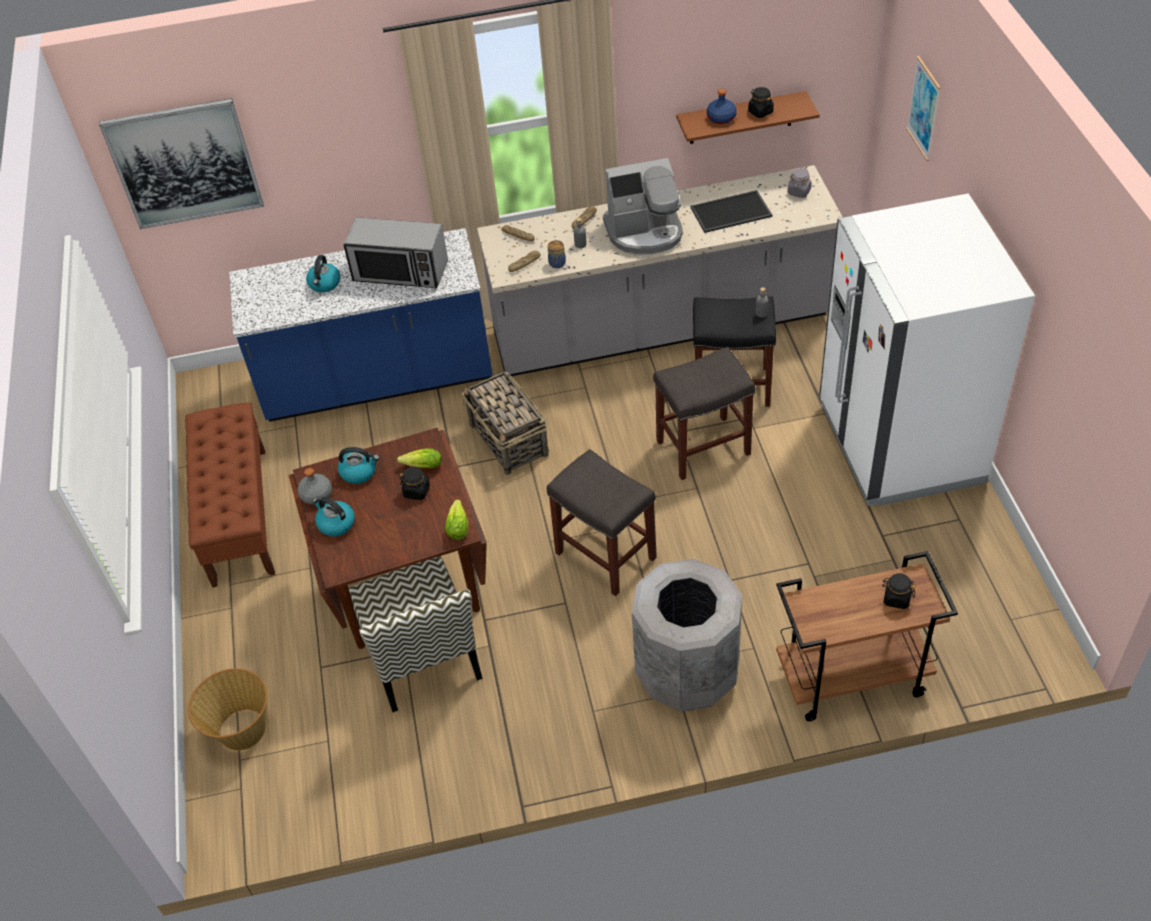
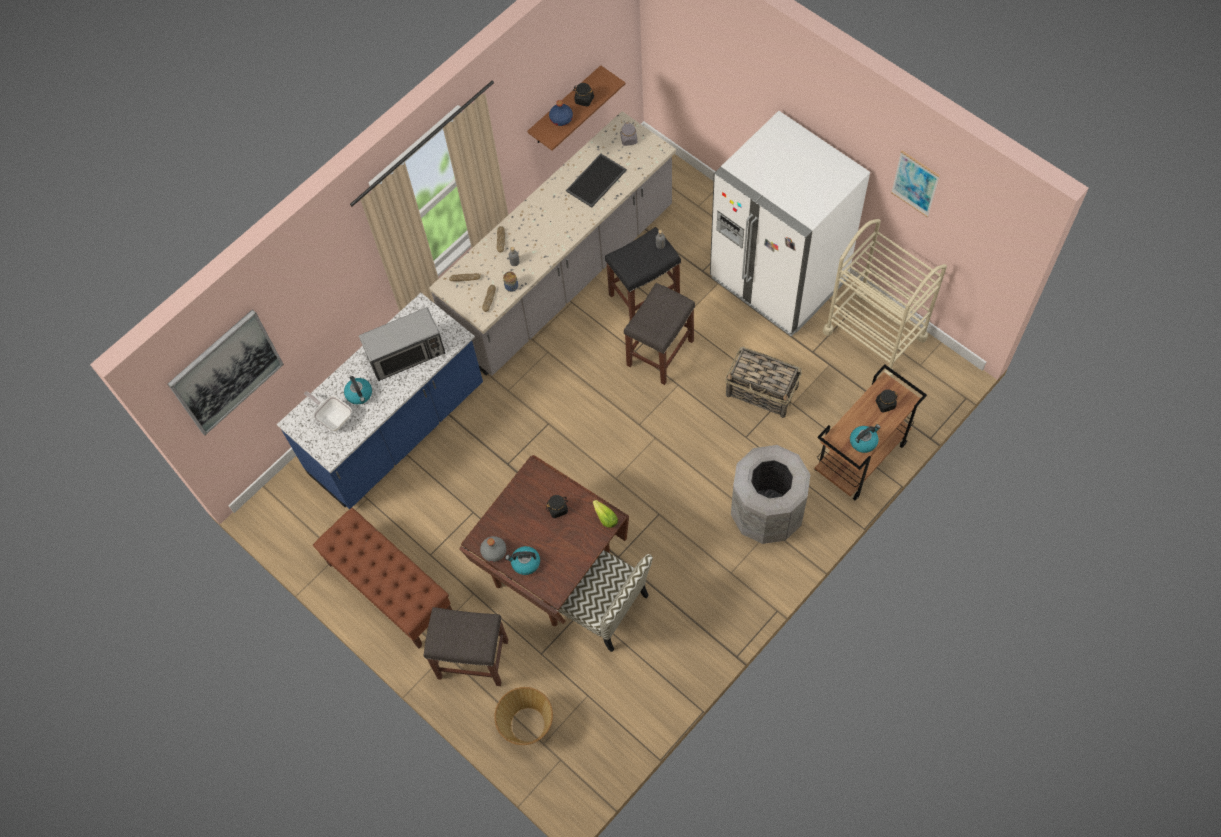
camera: 35 degrees left, 15 degrees up
kettle [338,447,379,484] -> kettle moved to [850,424,880,453]
lettuce [397,448,442,468] -> none
basket [462,371,549,475] -> basket moved to [725,347,802,418]
grey stool [547,449,657,596] -> grey stool moved to [424,607,508,686]
coffee machine [603,158,683,255] -> none
picture [906,56,941,161] -> picture moved to [891,151,940,217]
none -> frying pan [304,391,352,431]
none -> beige cart [822,219,947,377]

